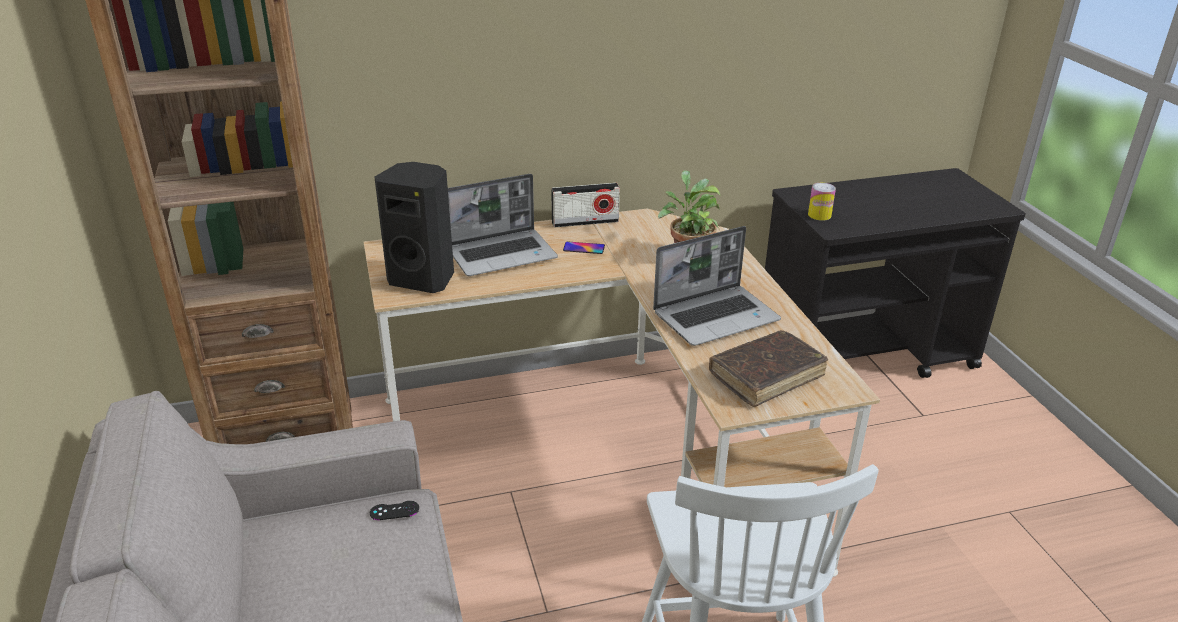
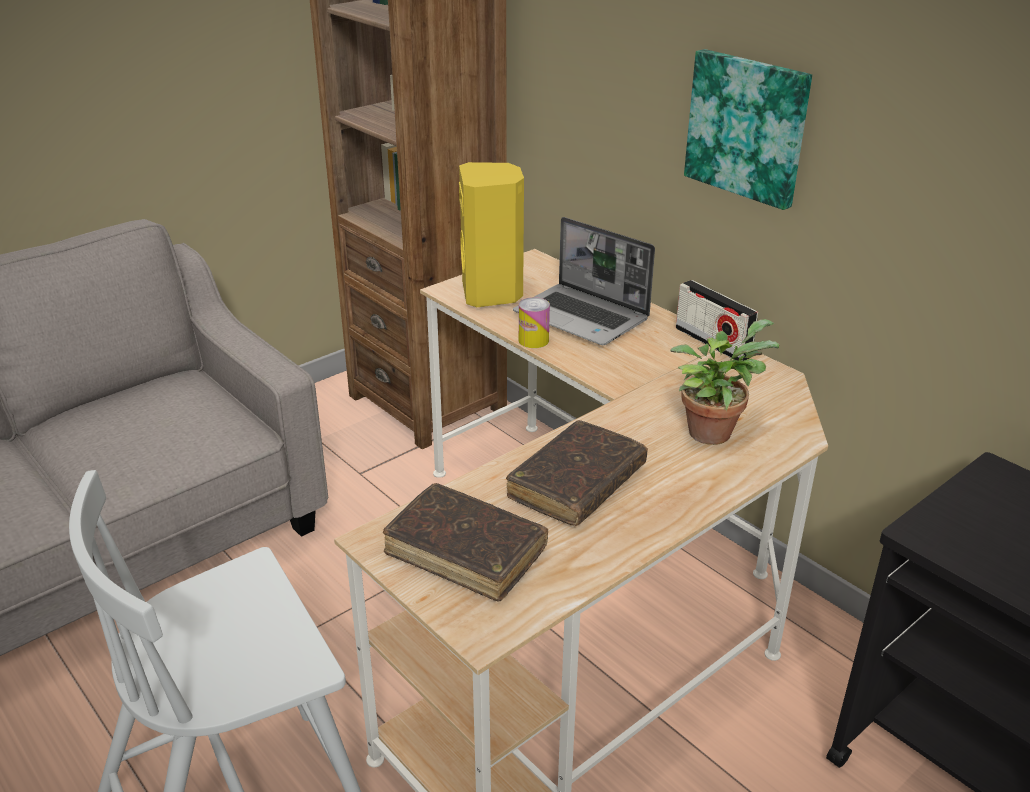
camera: 65 degrees right, 0 degrees up
black game controller [370,501,419,520] -> none
black speaker [374,162,454,293] -> yellow speaker [459,162,524,307]
phone [563,241,605,254] -> none
laptop [653,226,781,346] -> brown book [506,420,648,526]
can [808,183,836,221] -> can moved to [519,297,550,348]
none -> picture [684,49,812,210]

